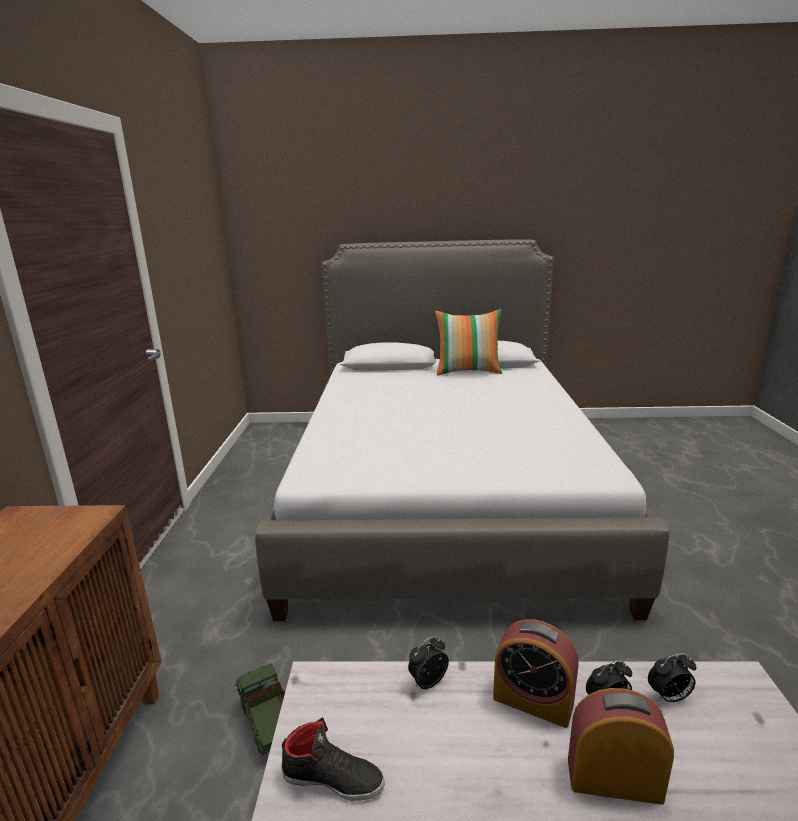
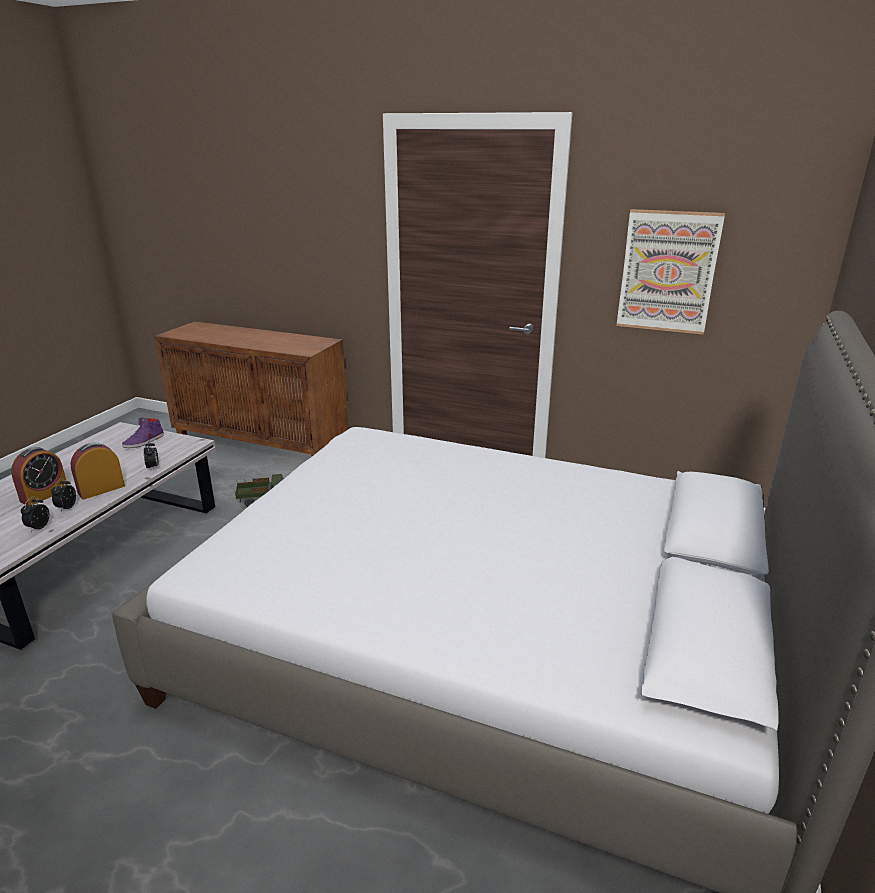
camera: 110 degrees right, 5 degrees up
black shoe [281,718,385,801] -> purple shoe [122,418,164,448]
pillow [435,309,502,376] -> none
none -> picture [616,209,725,334]

